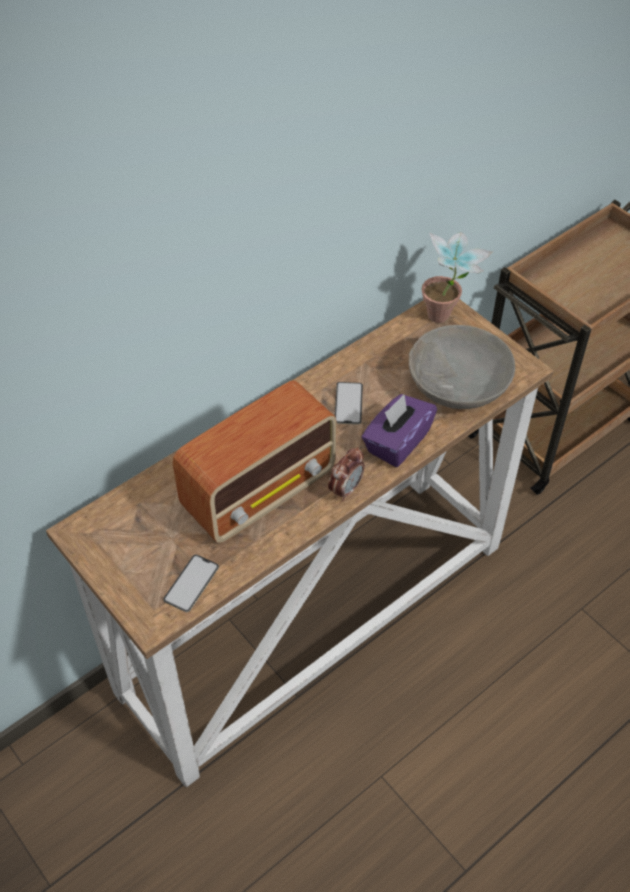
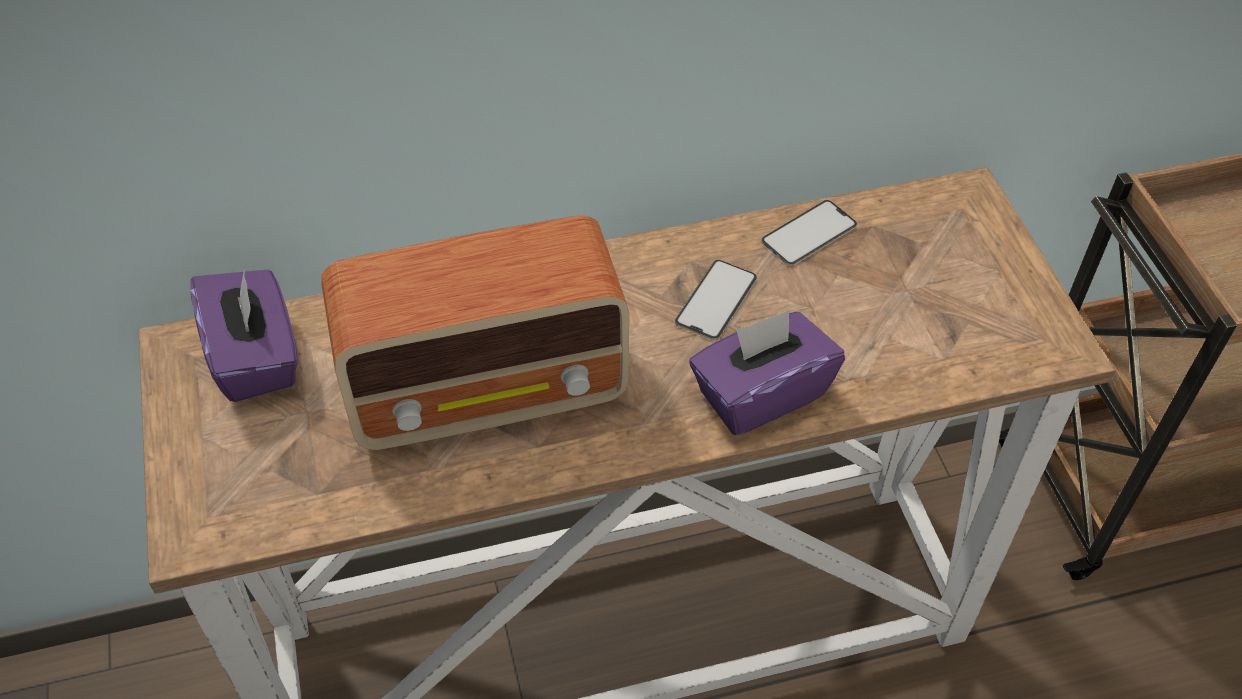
camera: 25 degrees right, 0 degrees up
phone [163,555,219,612] -> phone moved to [761,200,857,266]
alarm clock [328,447,365,501] -> none
grey bowl [408,325,515,409] -> none
potted plant [422,233,494,323] -> none
none -> purple tissue box [191,268,298,402]

